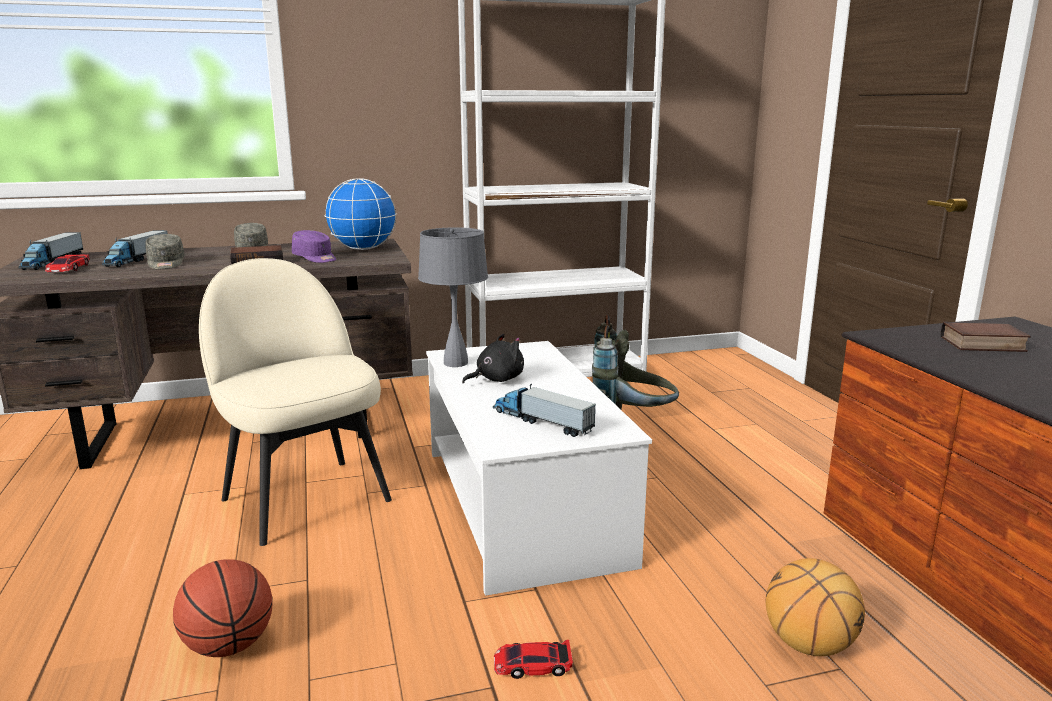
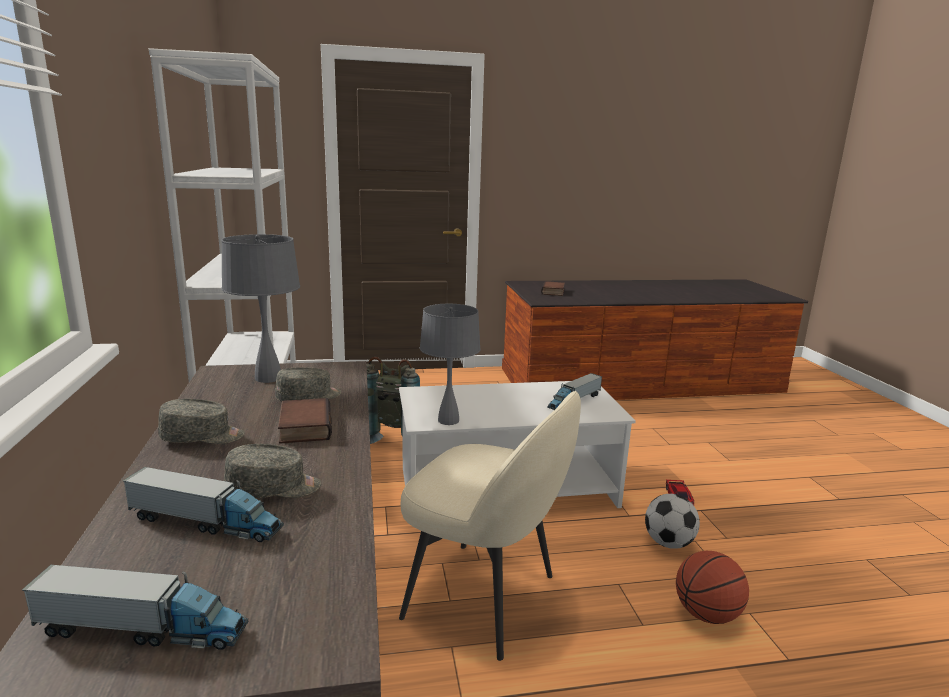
camera: 85 degrees left, 0 degrees up
toy car [45,254,90,272] -> none
beige chair [199,258,392,546] -> beige chair turned 120 degrees counterclockwise [399,391,581,661]
purple cap [292,230,336,263] -> grey cap [275,367,341,401]
globe [325,178,397,250] -> grey table lamp [221,234,300,383]
black plush toy [462,334,524,384] -> none
basketball [766,558,865,656] -> none
none -> football [645,494,700,549]

